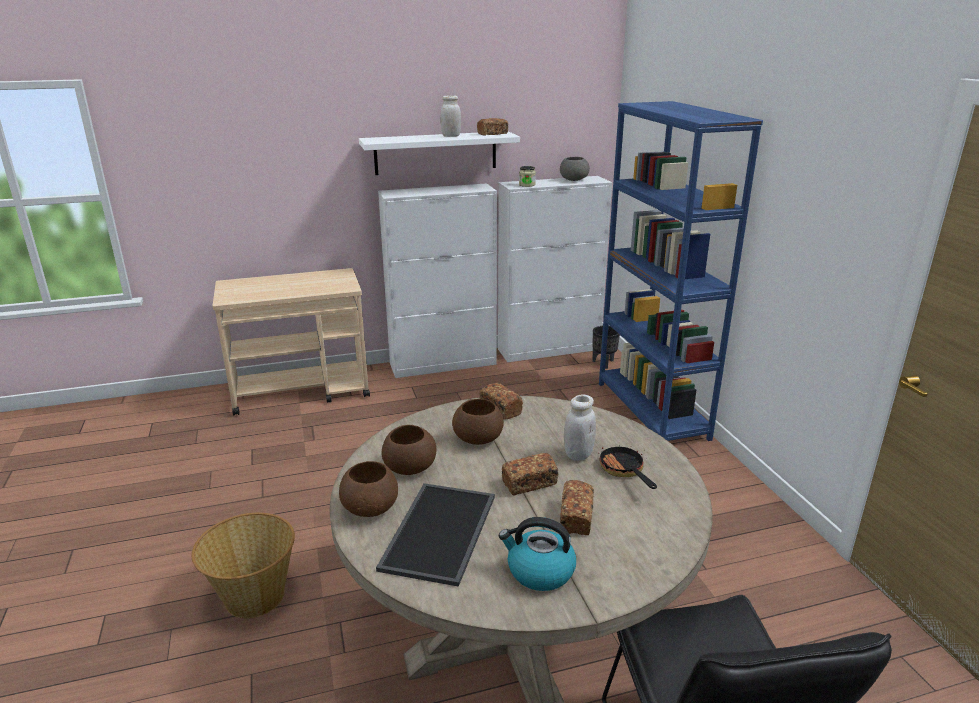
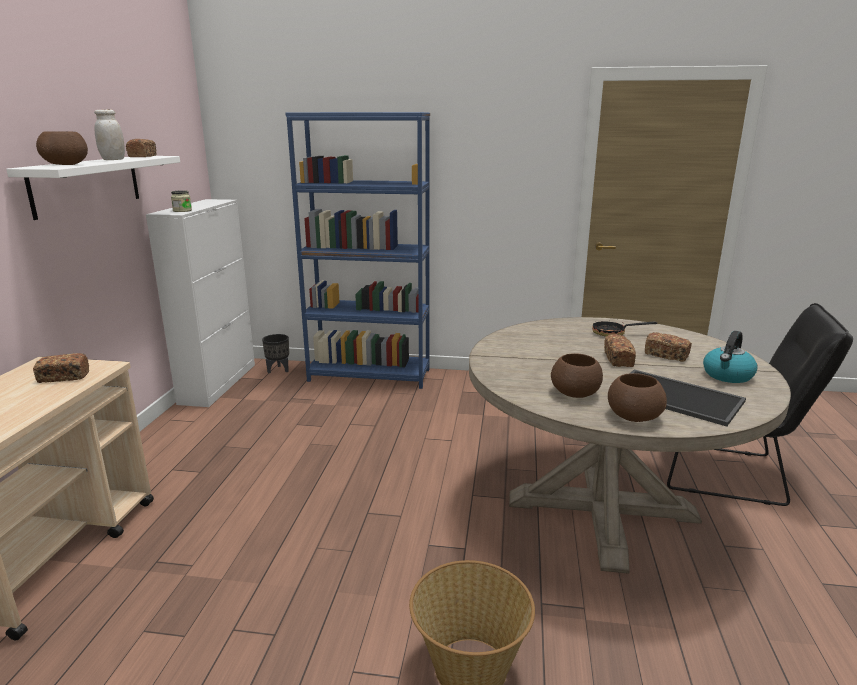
camera: 65 degrees left, 5 degrees down
white cabinet [378,183,497,378] -> none
brown bowl [452,399,504,445] -> brown bowl moved to [36,131,88,165]
bread [480,383,523,420] -> bread moved to [33,353,89,383]
grey bowl [560,157,590,181] -> none
white jar [564,394,596,461] -> none

